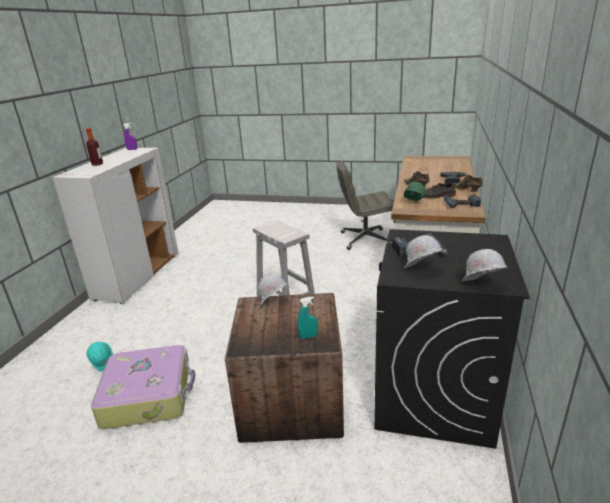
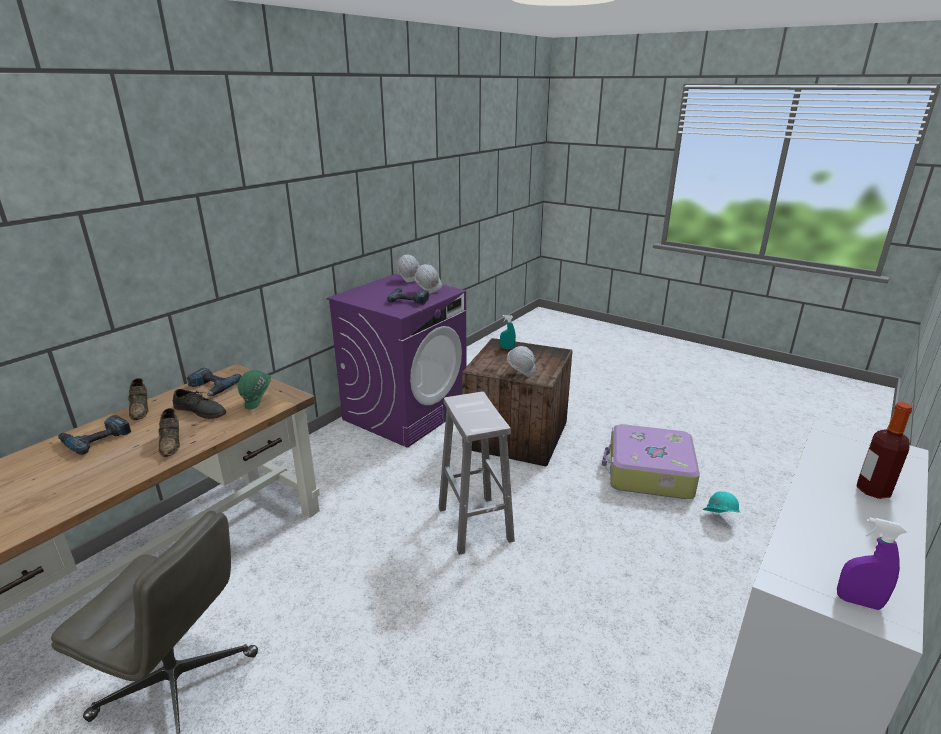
camera: 160 degrees left, 0 degrees up
black washing machine [374,229,530,449] -> purple washing machine [327,274,466,448]

